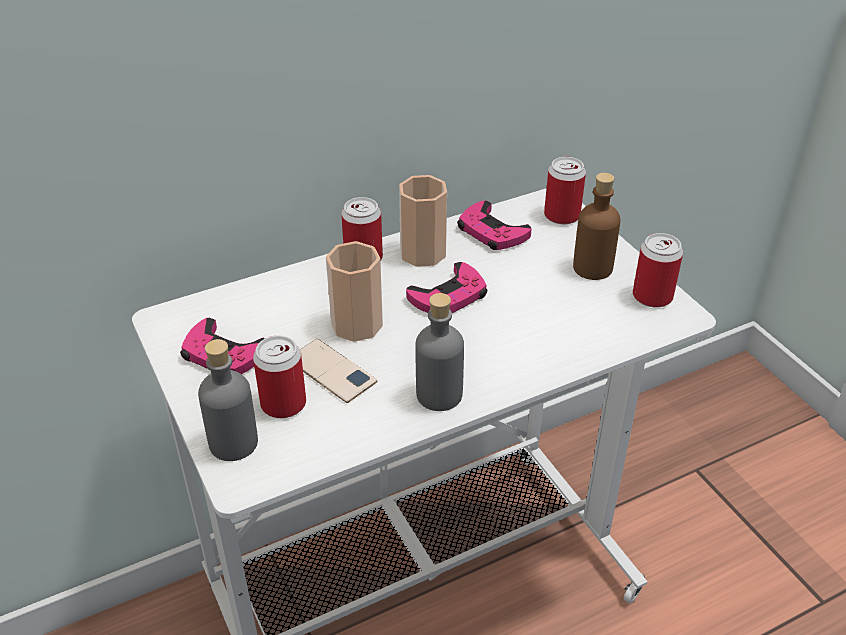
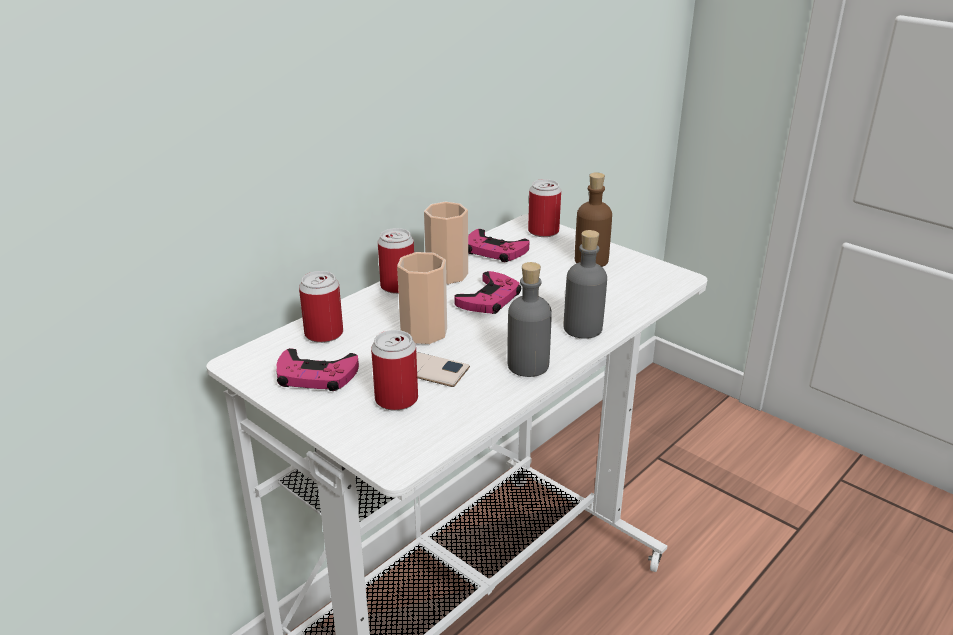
camera: 20 degrees left, 10 degrees down
grey bottle [198,339,258,461] -> grey bottle moved to [563,230,607,339]
can [633,233,683,308] -> can moved to [299,271,343,343]

